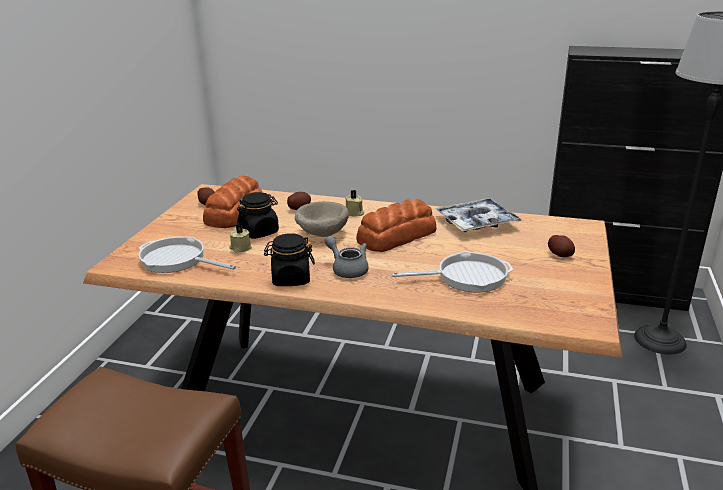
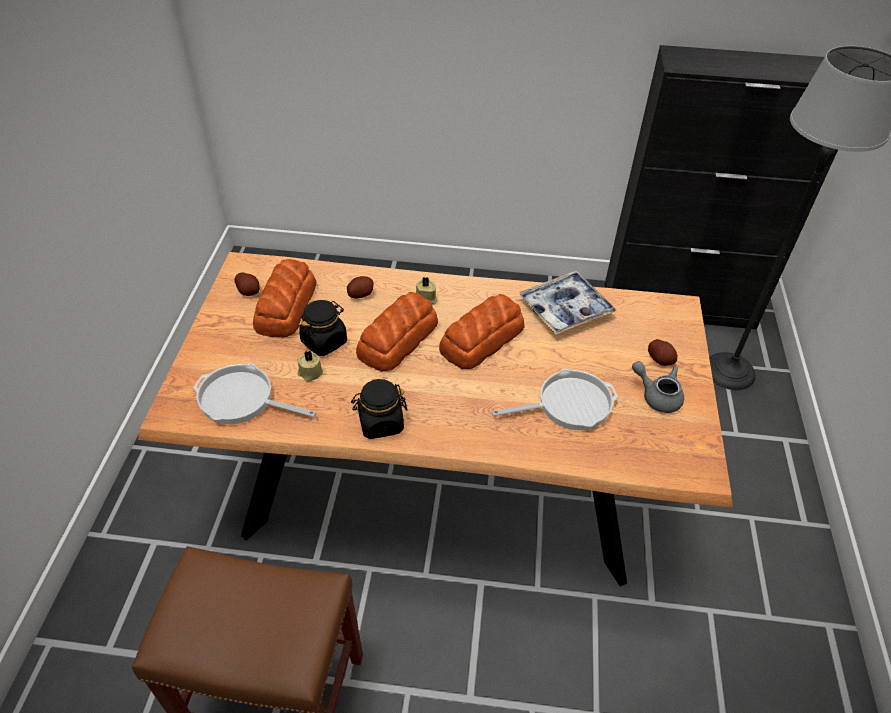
camera: 10 degrees left, 20 degrees up
beige bowl [295,201,349,237] -> bread [356,292,438,372]
grey teapot [325,236,369,278] -> grey teapot moved to [632,361,684,413]

